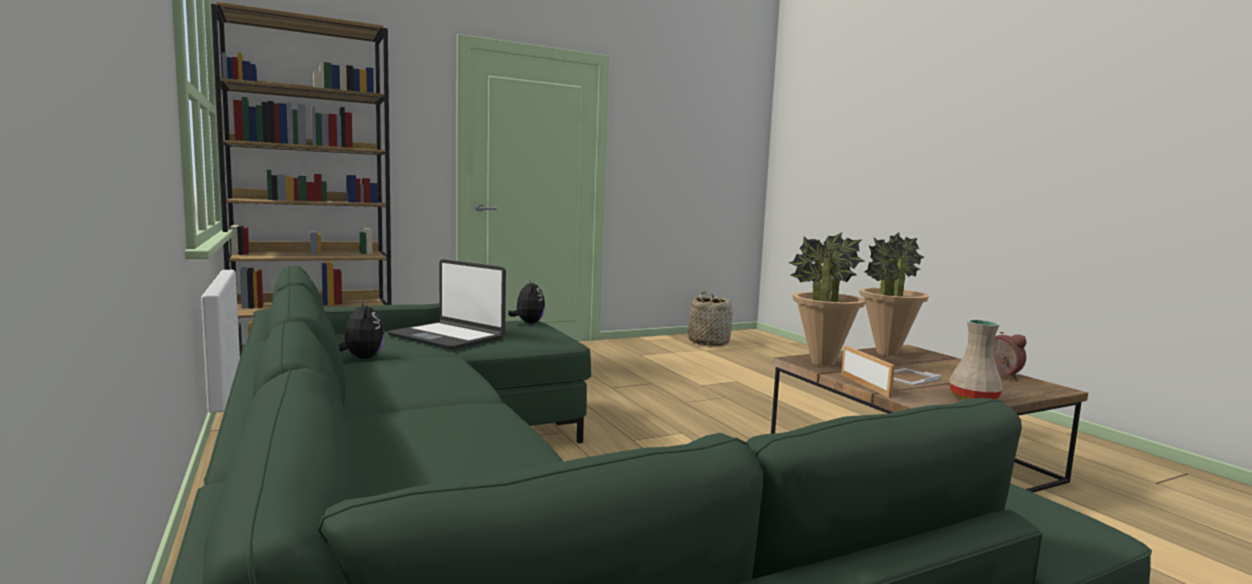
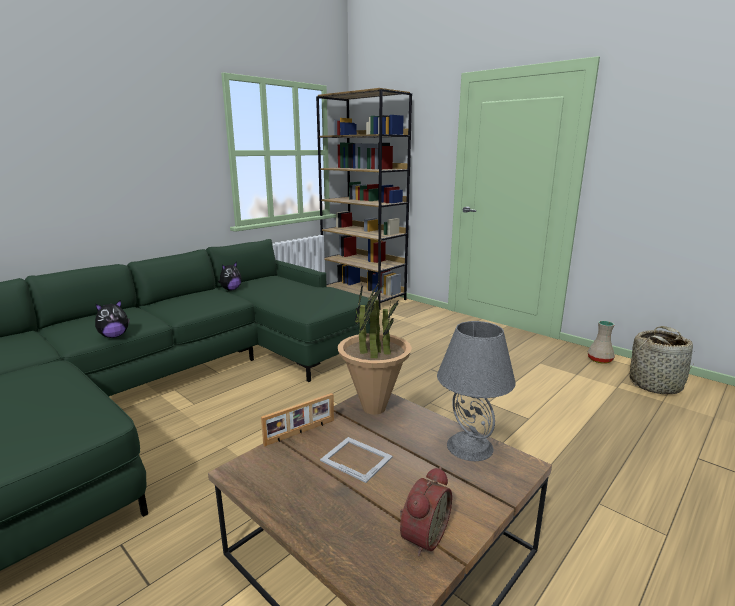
camera: 70 degrees right, 10 degrees up
laptop [387,259,506,350] -> none
plush toy [508,279,545,323] -> plush toy moved to [95,300,130,338]
potted plant [859,232,930,356] -> grey table lamp [437,321,516,461]
beige vase [949,320,1003,400] -> beige vase moved to [588,321,615,364]

